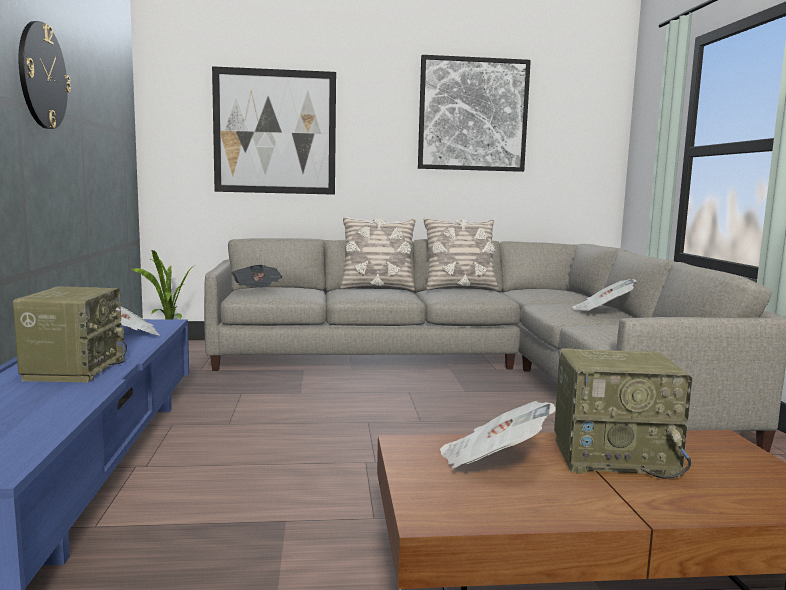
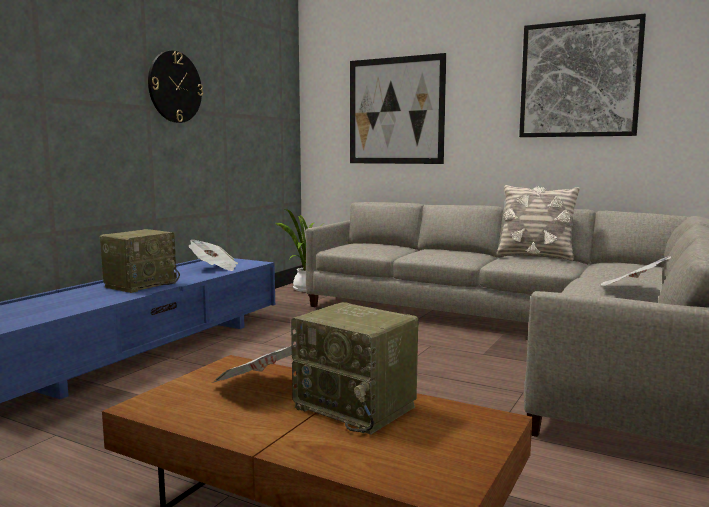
camera: 35 degrees right, 0 degrees up
newspaper [231,265,282,287] -> none
beige pillow [340,217,416,291] -> none

